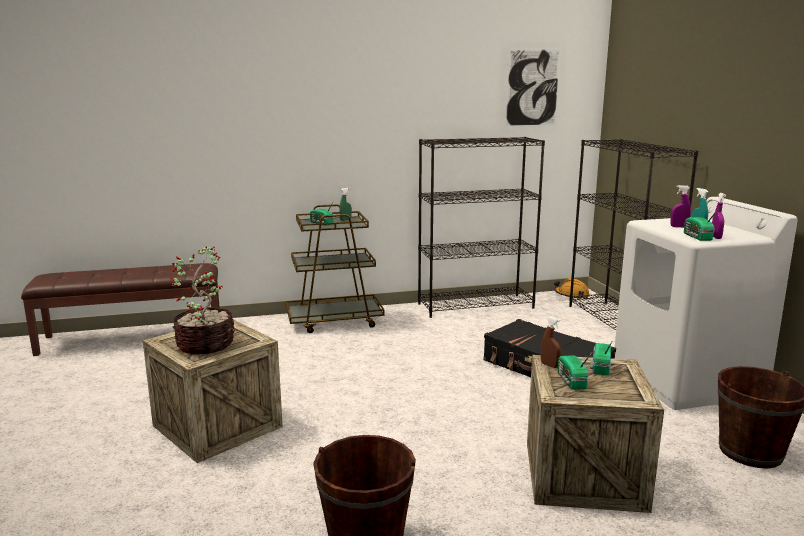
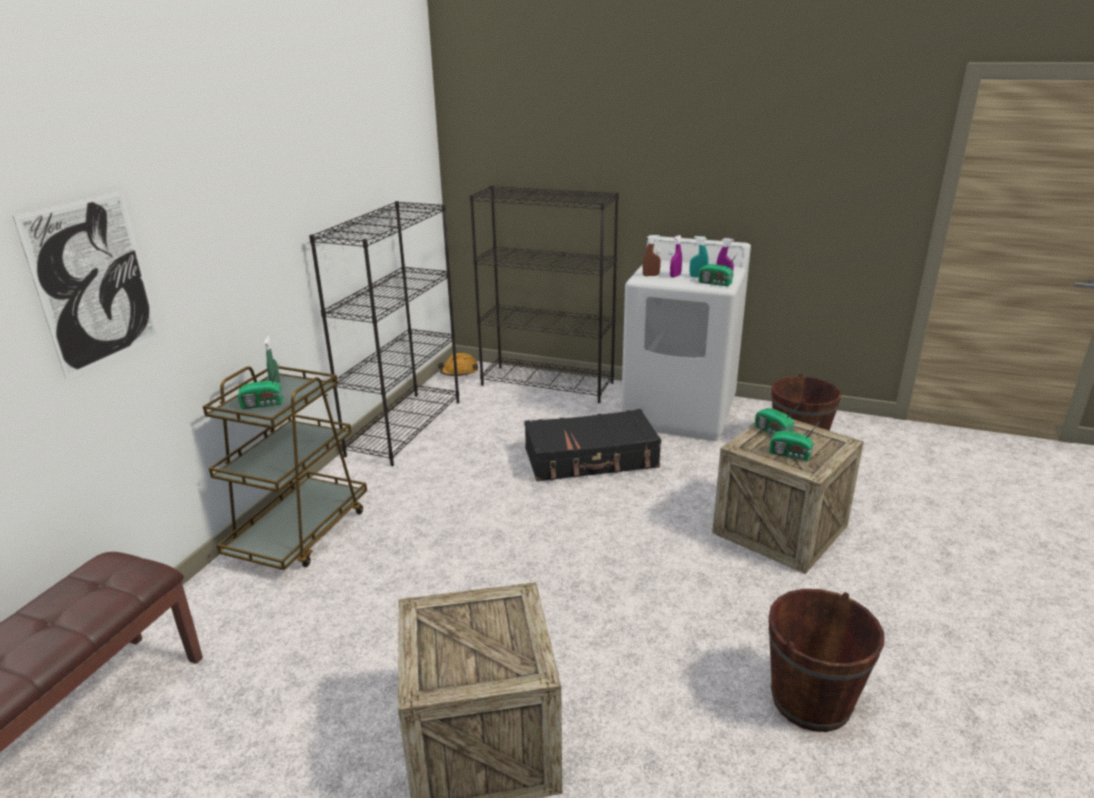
camera: 55 degrees left, 10 degrees up
potted plant [169,246,235,355] -> none
picture [504,48,561,127] -> picture moved to [13,191,159,379]
brown spray bottle [541,316,561,368] -> brown spray bottle moved to [643,235,661,276]

